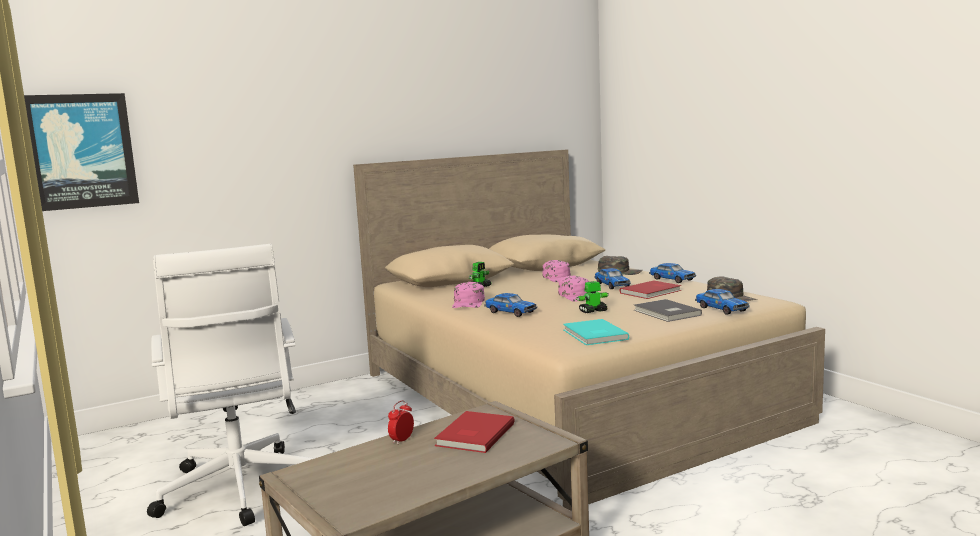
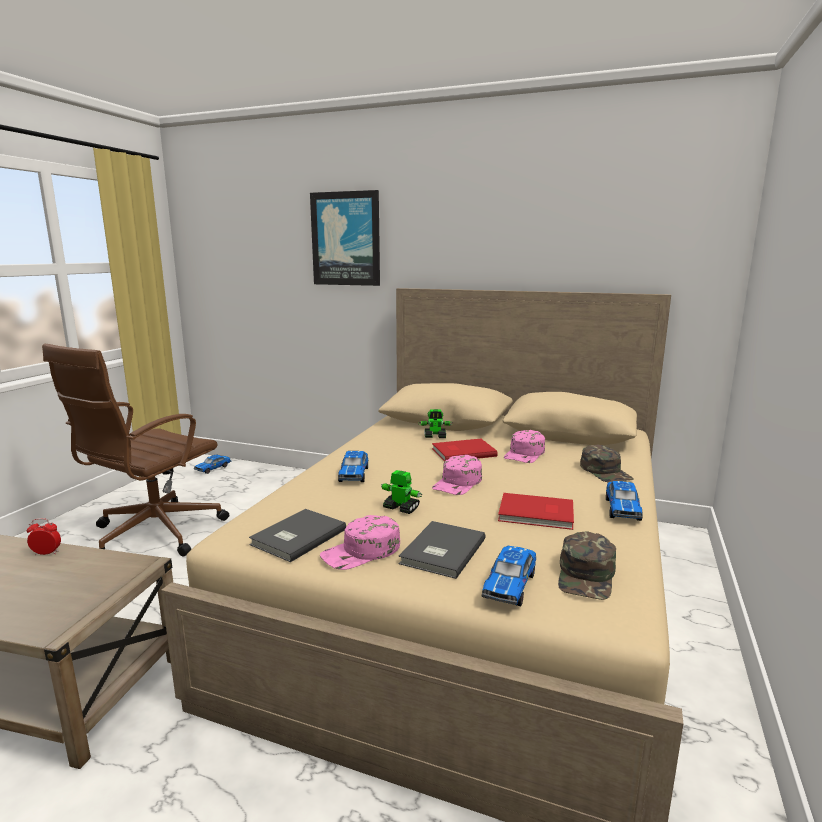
camera: 50 degrees right, 5 degrees up
picture [24,93,139,211] -> picture moved to [310,190,380,286]
white office chair [147,244,315,526] -> brown office chair [42,344,229,557]
red book [434,411,515,453] -> red book moved to [432,439,498,462]
pink cap [452,282,485,308] -> pink cap moved to [320,515,400,570]
turquoise book [563,319,629,345] -> grey book [249,509,346,562]
toy car [594,268,631,289] -> toy car moved to [194,455,232,474]

